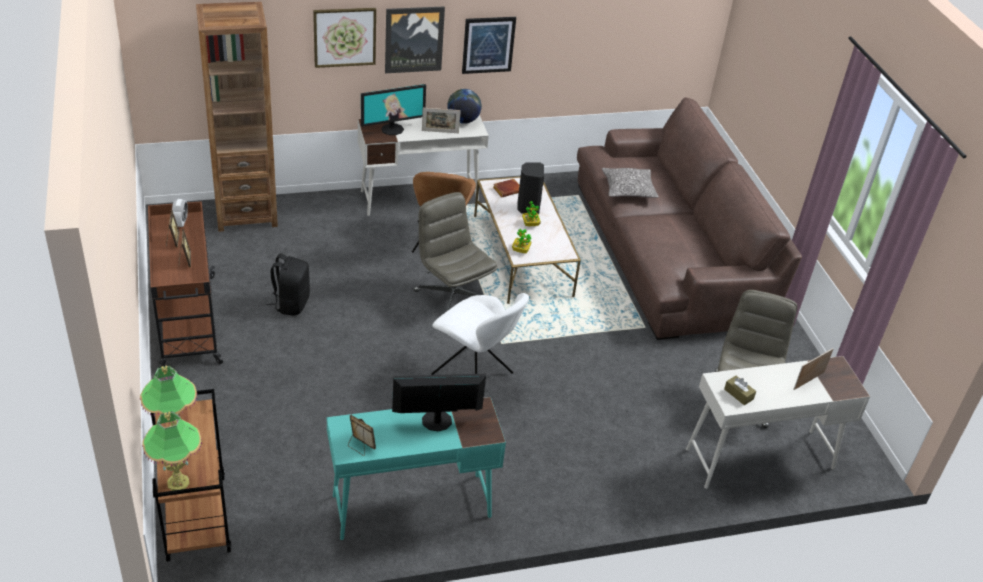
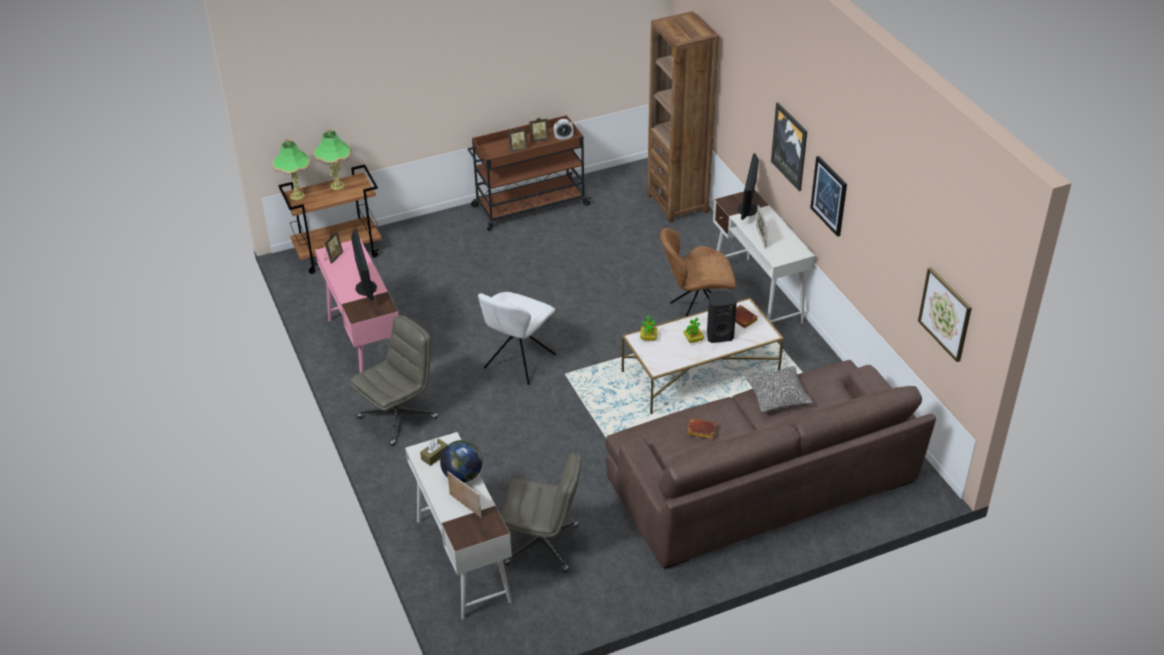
camera: 85 degrees right, 0 degrees up
black backpack [266,254,310,316] -> none
picture [313,8,376,68] -> picture moved to [918,267,972,362]
turquoise desk [327,397,506,540] -> pink desk [315,239,399,373]
monitor [361,84,426,135] -> monitor turned 45 degrees clockwise [737,153,759,220]
grey office chair [414,192,498,312] -> grey office chair moved to [350,315,438,446]
globe [447,89,482,124] -> globe moved to [440,440,482,483]
none -> brown book [687,418,718,439]

